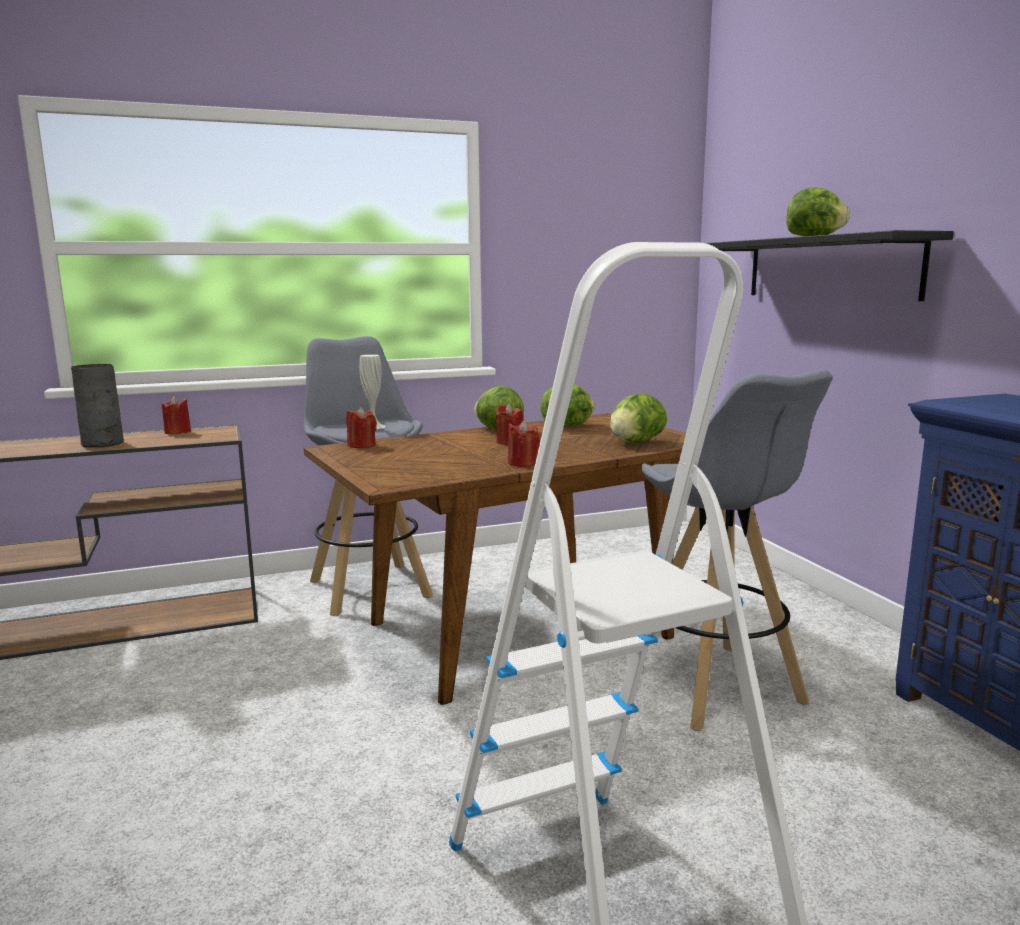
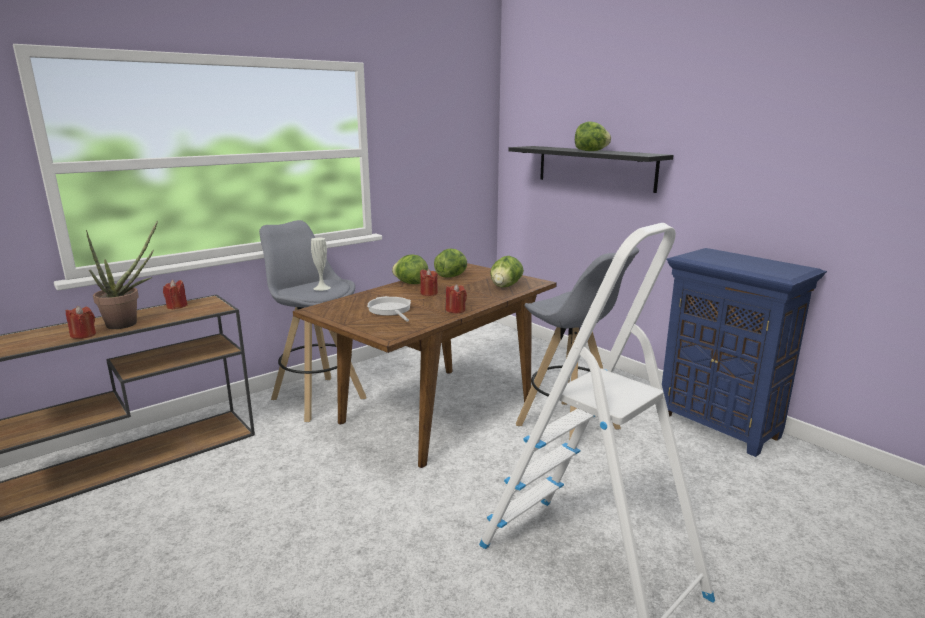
camera: 20 degrees left, 5 degrees up
grey vase [71,364,123,448] -> potted plant [86,221,158,329]
red candle [346,407,377,448] -> red candle moved to [66,306,96,339]
none -> frying pan [367,296,411,321]

